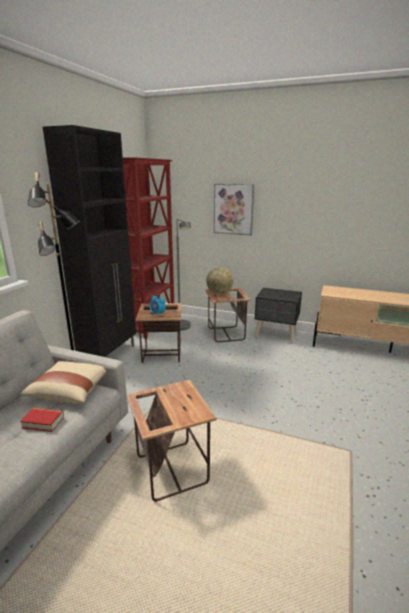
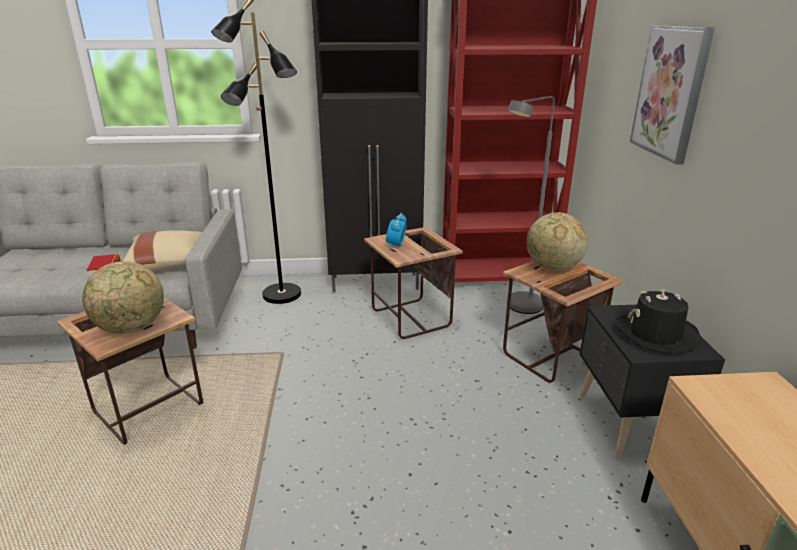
camera: 65 degrees right, 5 degrees up
none -> globe [82,261,164,334]
none -> black hat [615,289,700,353]

